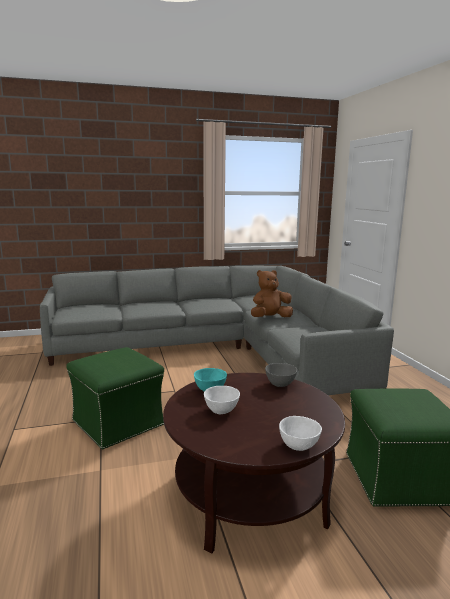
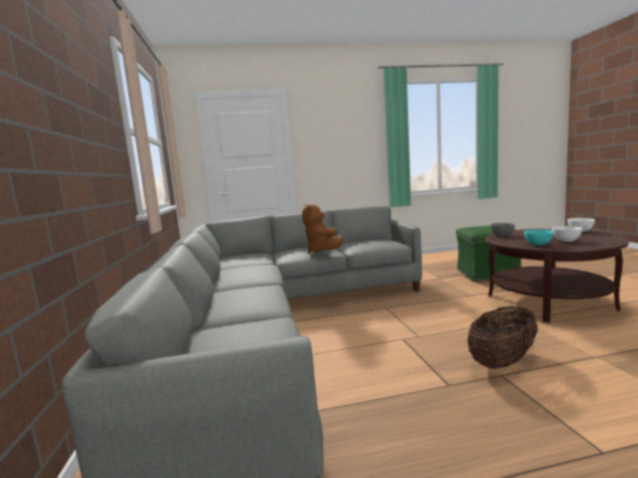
camera: 85 degrees left, 5 degrees down
green ottoman [66,347,164,449] -> basket [467,306,538,369]

